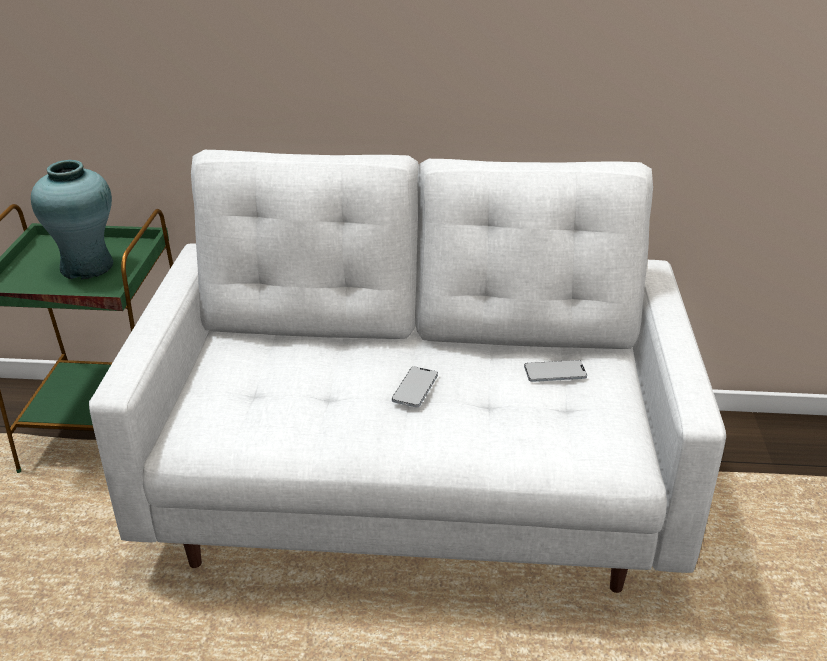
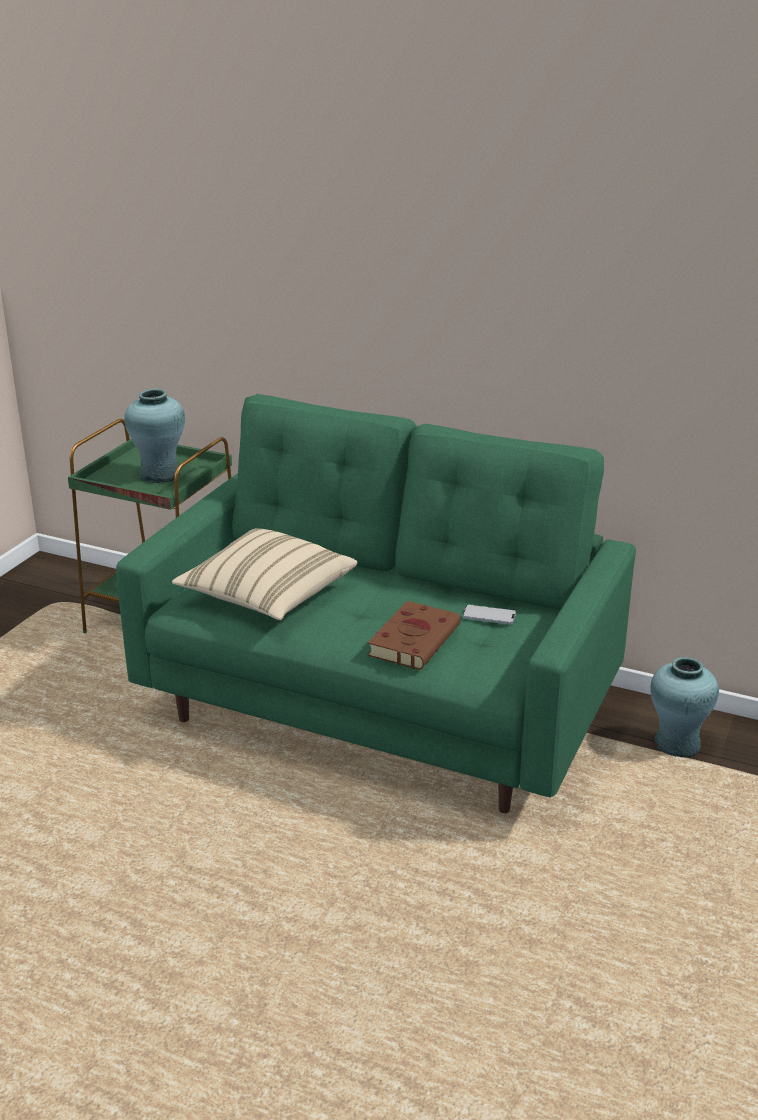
camera: 20 degrees right, 5 degrees down
white sofa [89,150,726,593] -> green sofa [116,394,636,813]
phone [392,366,438,407] -> none
none -> beige pillow [172,528,357,620]
none -> brown book [368,601,461,670]
none -> turquoise vase [650,657,719,758]

